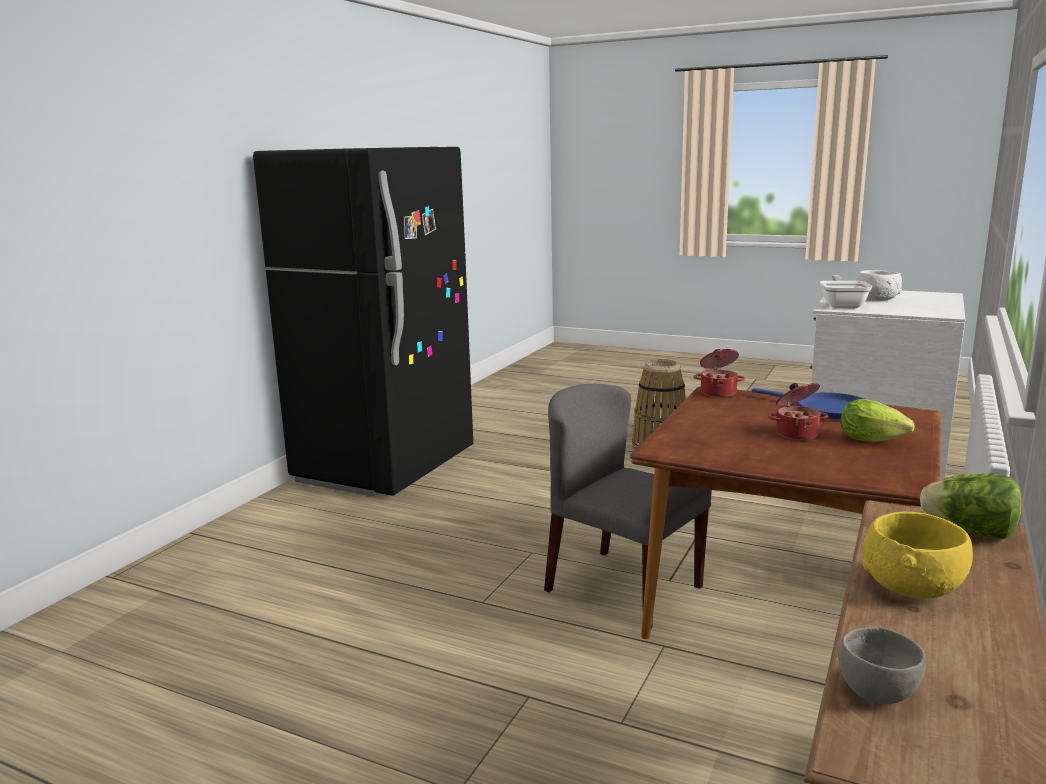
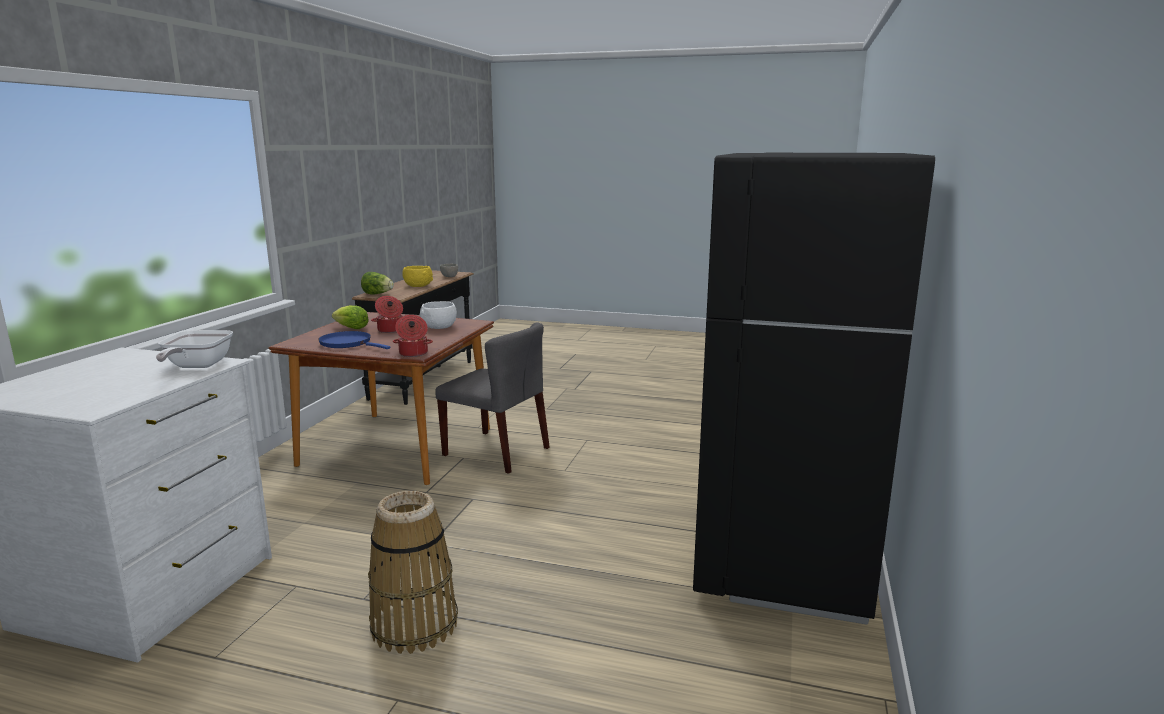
camera: 170 degrees right, 0 degrees up
white bowl [856,270,902,301] -> white bowl moved to [420,301,457,329]

